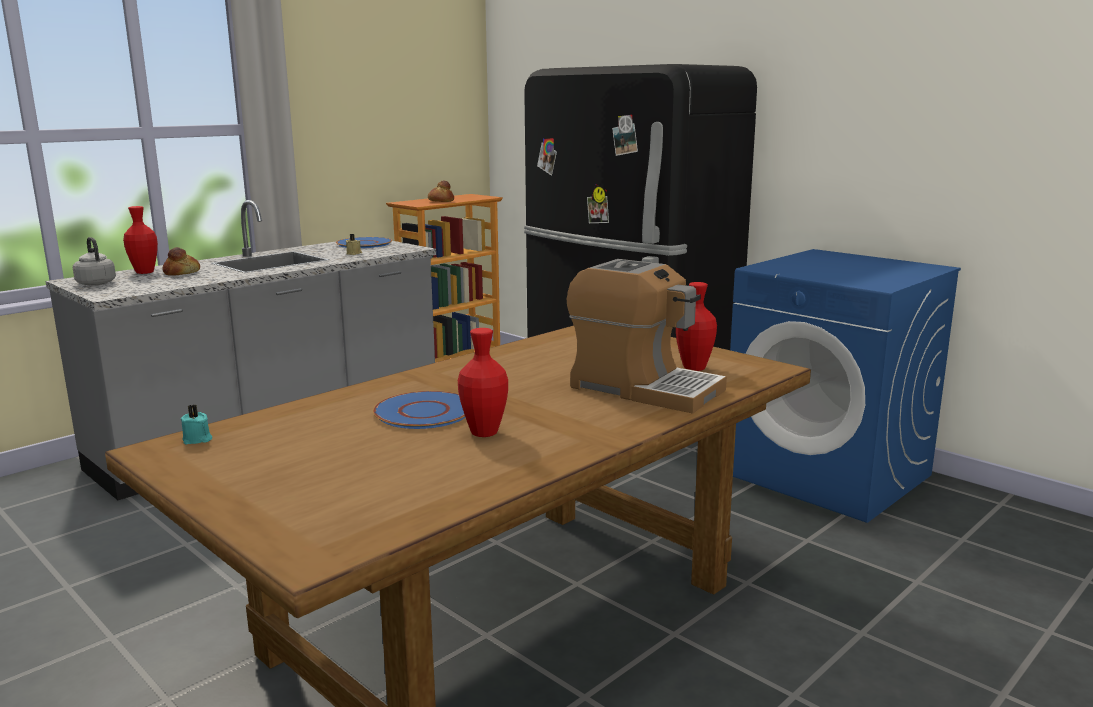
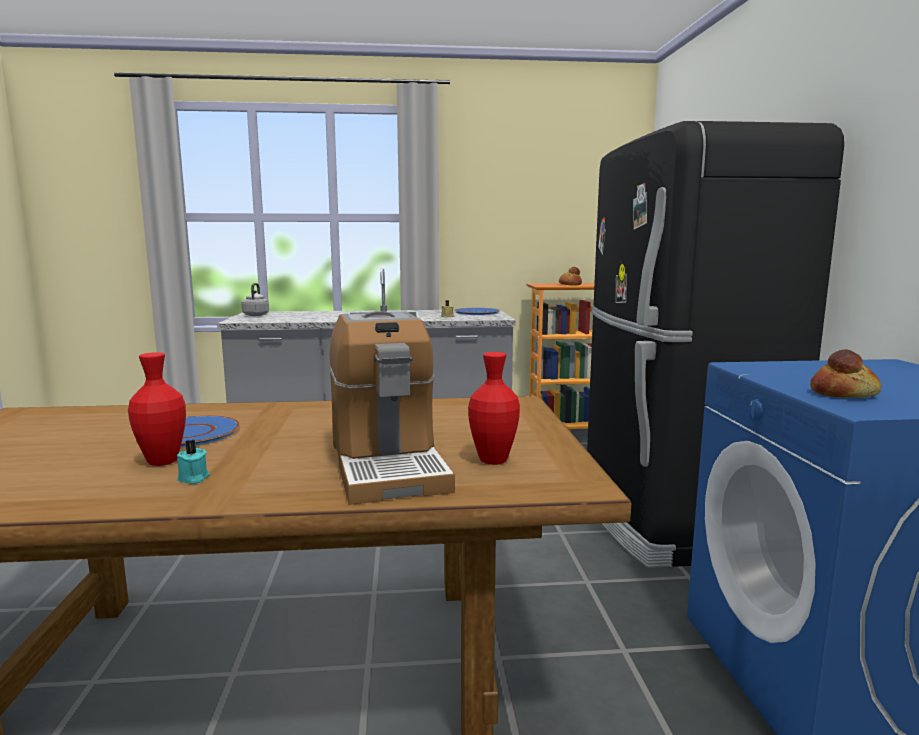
camera: 40 degrees right, 5 degrees down
red vase [123,206,158,274] -> none
bread [162,247,200,275] -> bread moved to [810,349,881,398]
turquoise candle [181,405,212,444] -> turquoise candle moved to [177,440,210,484]

